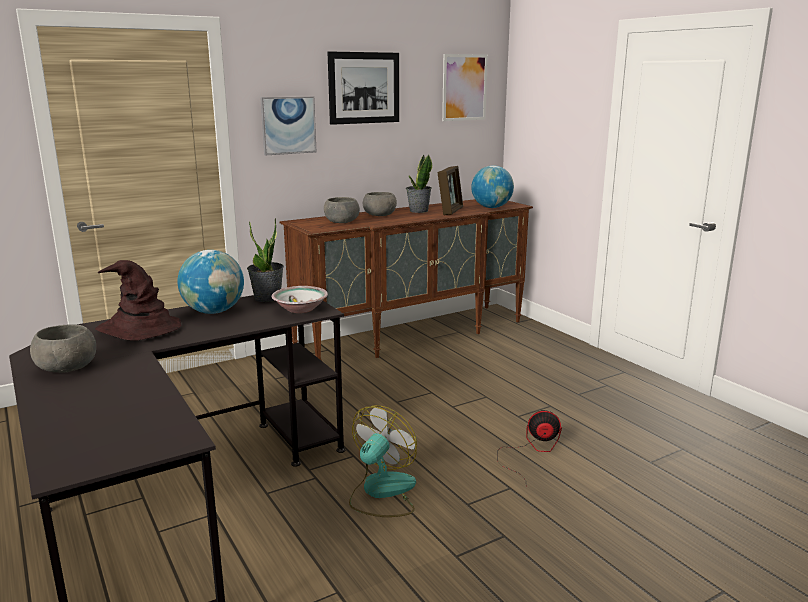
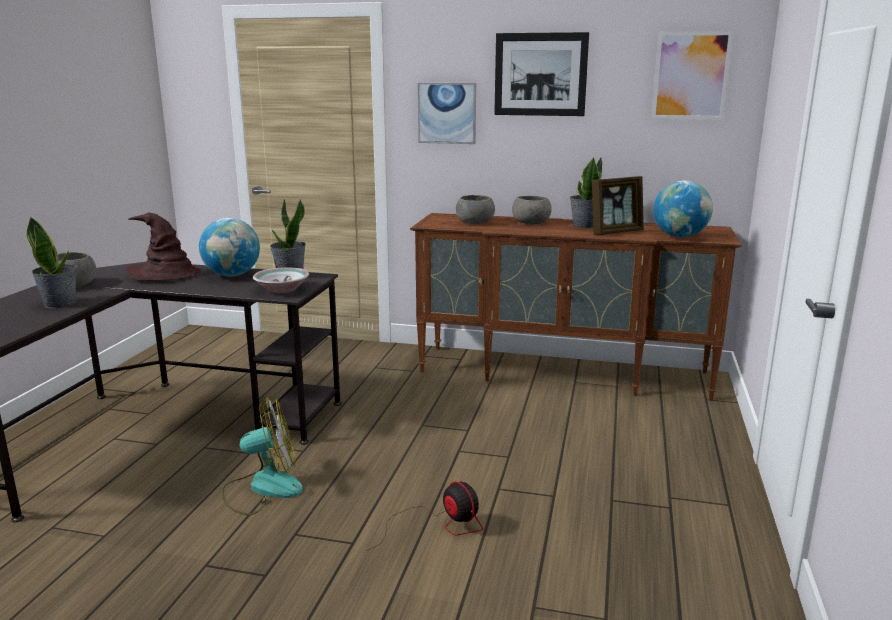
camera: 45 degrees right, 0 degrees up
none -> potted plant [26,217,77,308]

